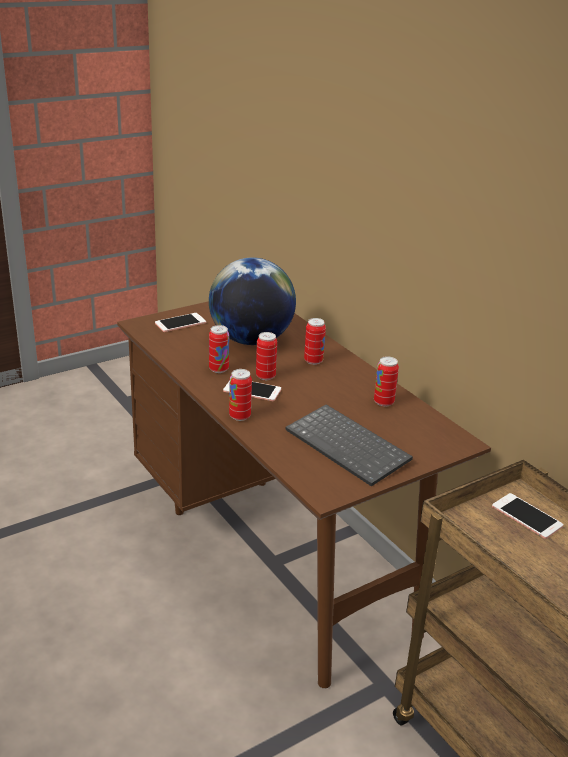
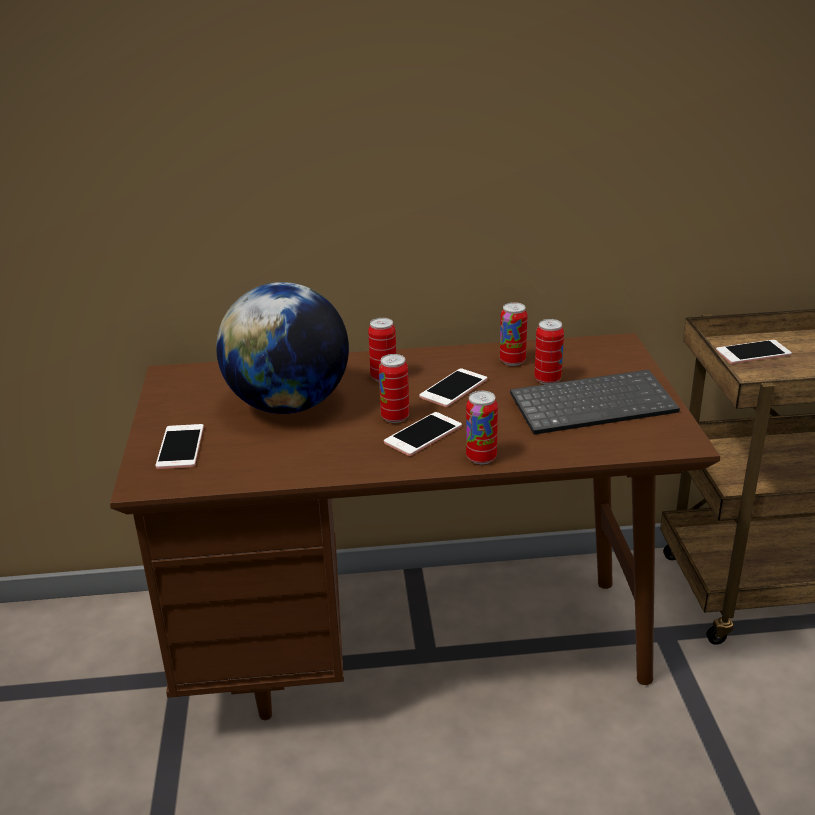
camera: 60 degrees left, 0 degrees up
can [209,325,229,373] -> can moved to [534,319,564,384]
none -> phone [419,368,487,407]

